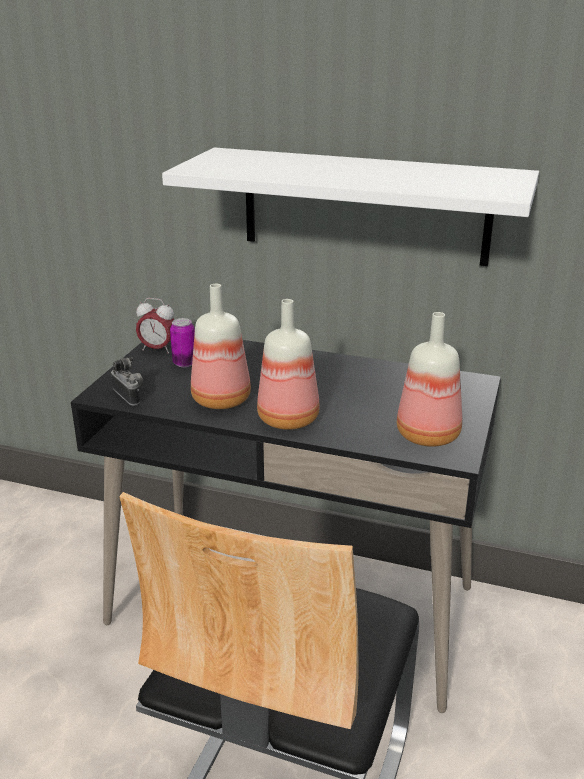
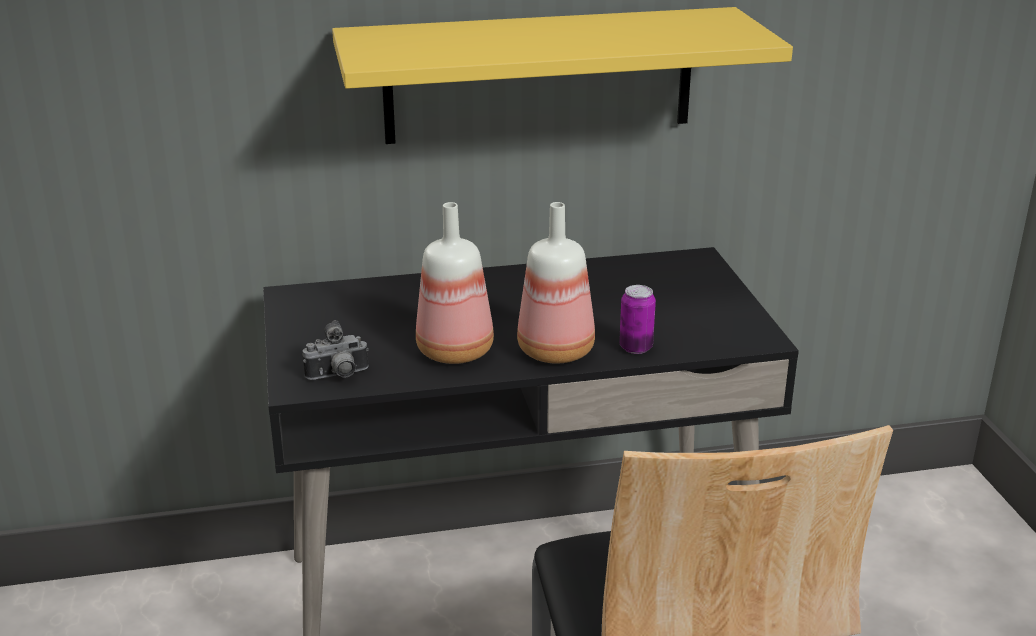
camera: 30 degrees left, 0 degrees up
camera [111,357,143,406] -> camera turned 135 degrees clockwise [302,320,369,380]
alarm clock [136,298,174,354] -> none
white shelf [162,148,539,266] -> yellow shelf [332,7,793,144]
can [170,318,195,367] -> can moved to [619,285,656,354]
bottle [397,312,462,447] -> none

